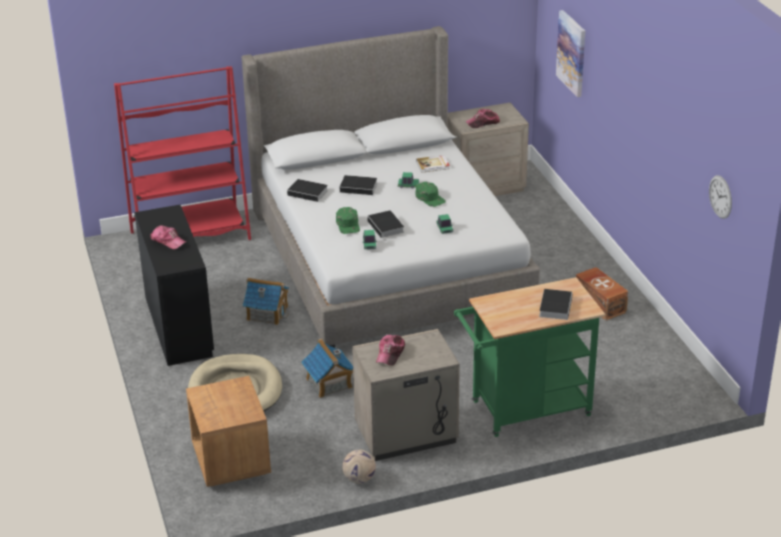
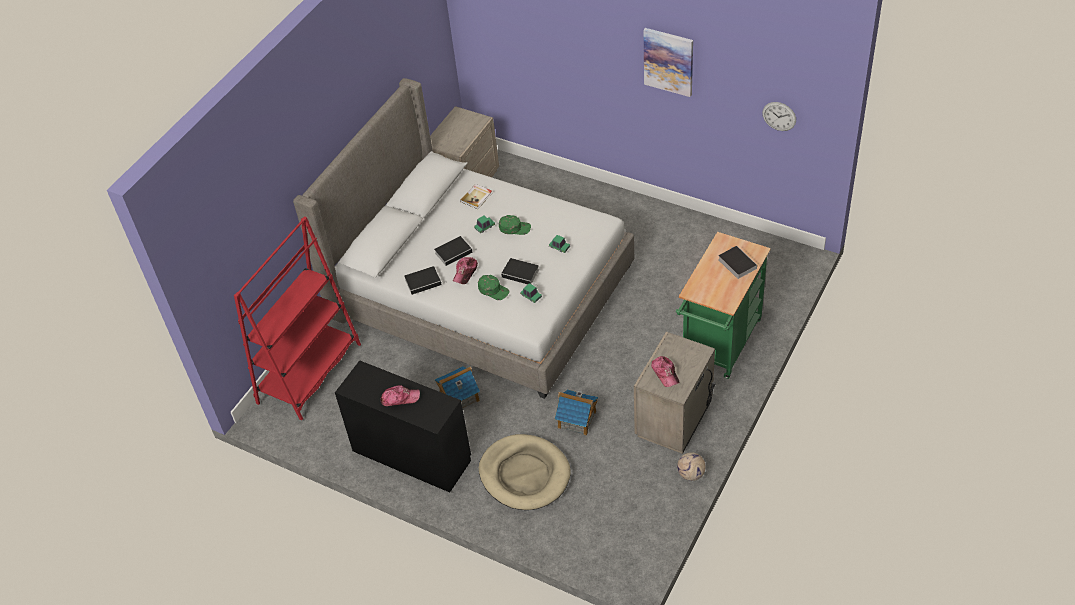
camera: 40 degrees left, 15 degrees up
brown nightstand [186,376,271,487] -> none
cap [465,109,500,128] -> cap moved to [453,257,478,284]
picture [556,10,585,97] -> picture moved to [644,28,693,97]
brown storage box [575,267,628,321] -> none

